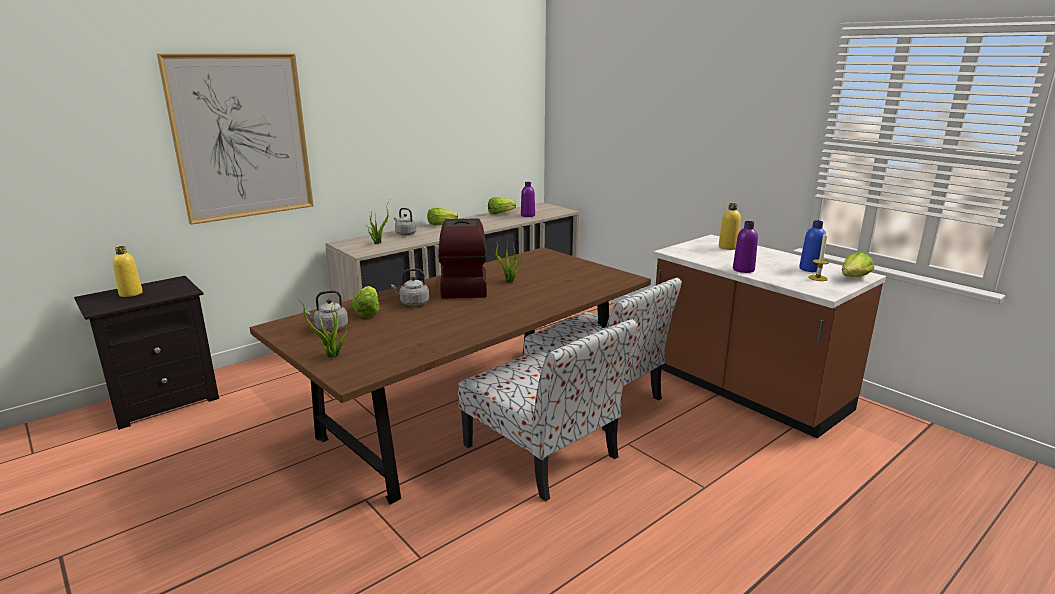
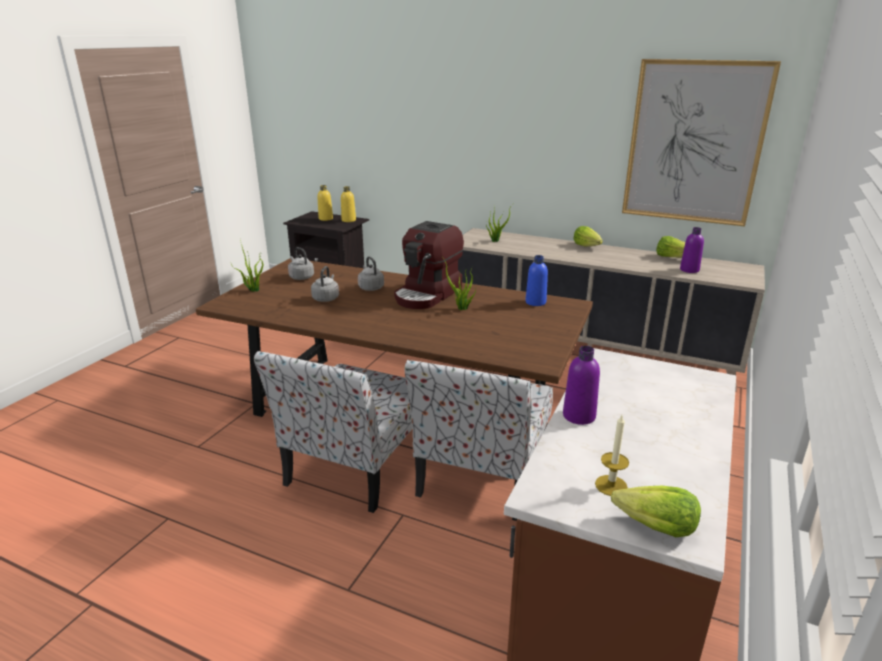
camera: 65 degrees right, 5 degrees up
picture [157,54,314,225] -> picture moved to [622,59,781,226]
lettuce [352,286,380,318] -> none
grey kettle [394,208,417,235] -> grey kettle moved to [311,266,339,302]
coffee machine [438,218,487,299] -> coffee machine turned 150 degrees clockwise [394,221,464,309]
yellow bottle [719,203,741,250] -> yellow bottle moved to [341,186,356,222]
blue bottle [799,220,825,272] -> blue bottle moved to [525,255,548,306]

